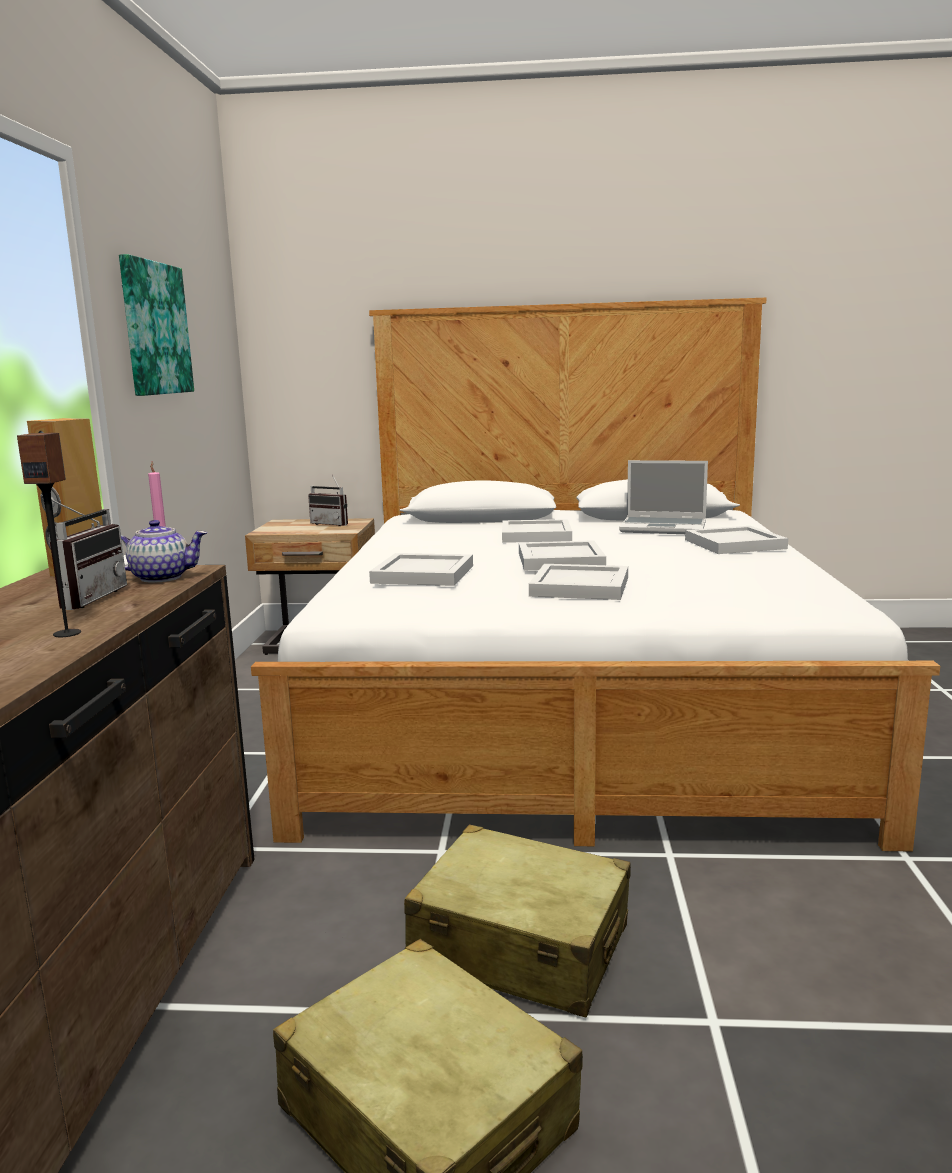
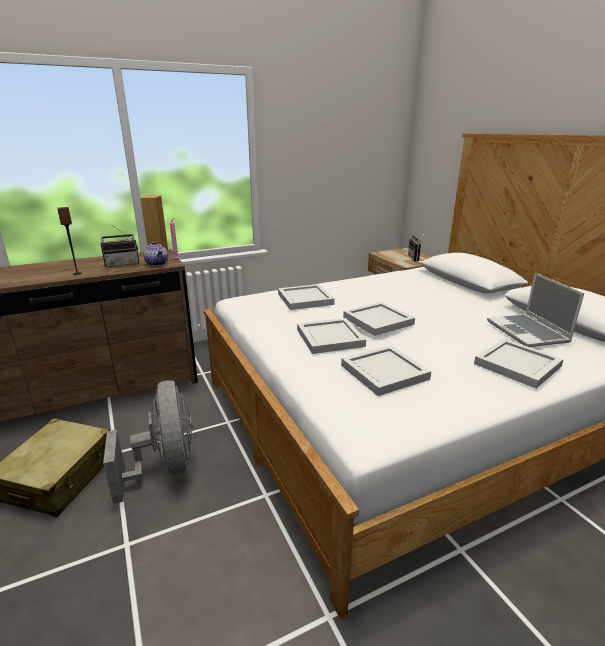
camera: 60 degrees right, 10 degrees up
picture [119,254,194,396] -> none
beige suitcase [404,824,631,1018] -> grey fan [103,380,193,504]
white tray [502,519,572,543] -> white tray moved to [341,345,431,396]

